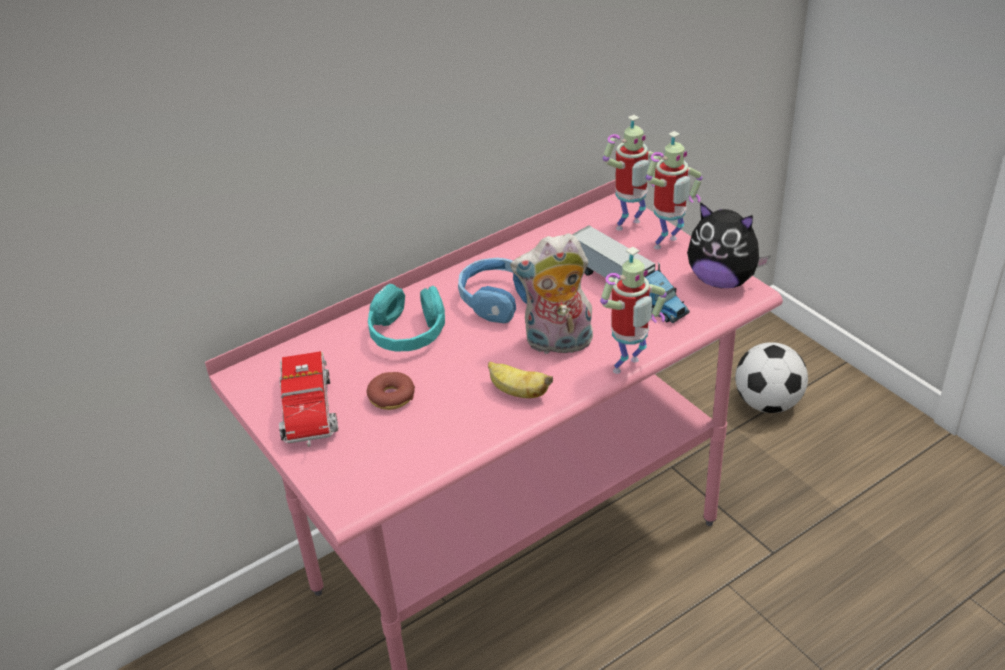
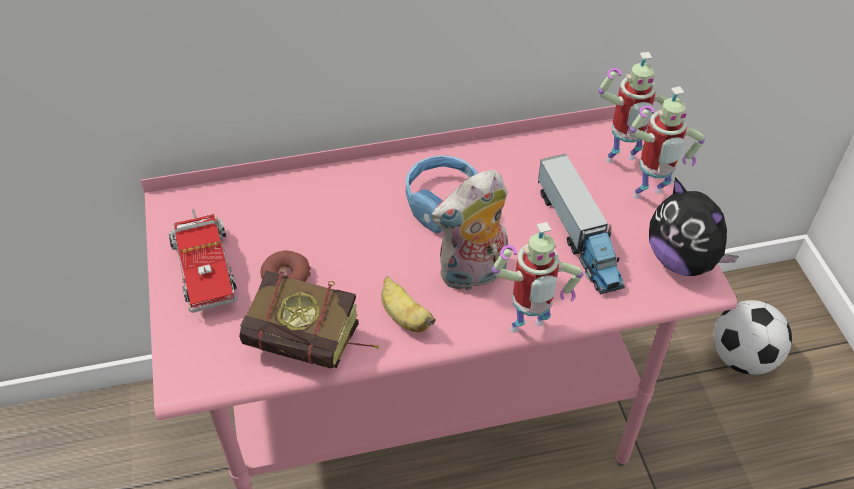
camera: 20 degrees right, 10 degrees up
toy truck [279,351,338,447] -> toy truck turned 150 degrees clockwise [168,209,238,313]
turquoise headphones [368,284,445,351] -> none
plush toy [510,233,593,357] -> plush toy turned 45 degrees counterclockwise [431,170,508,292]
none -> book [239,268,379,368]

